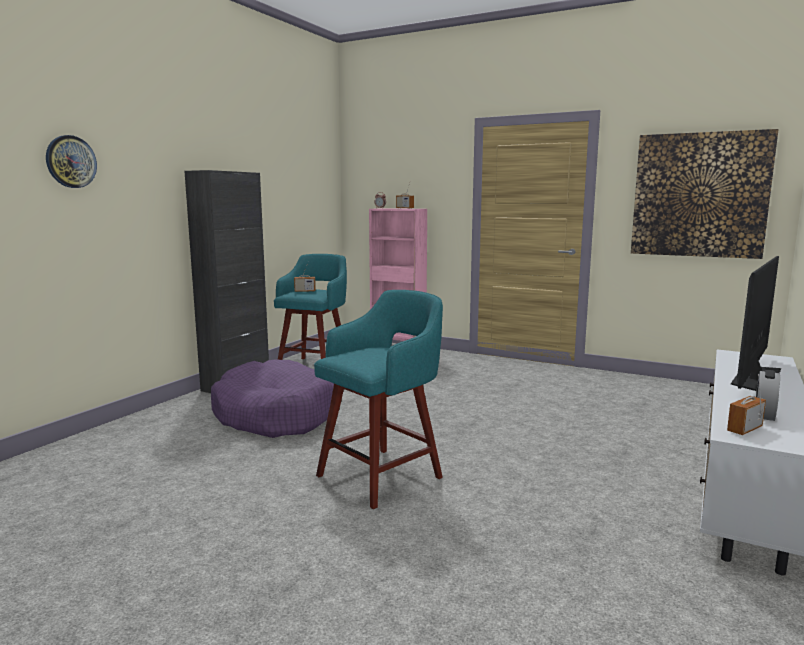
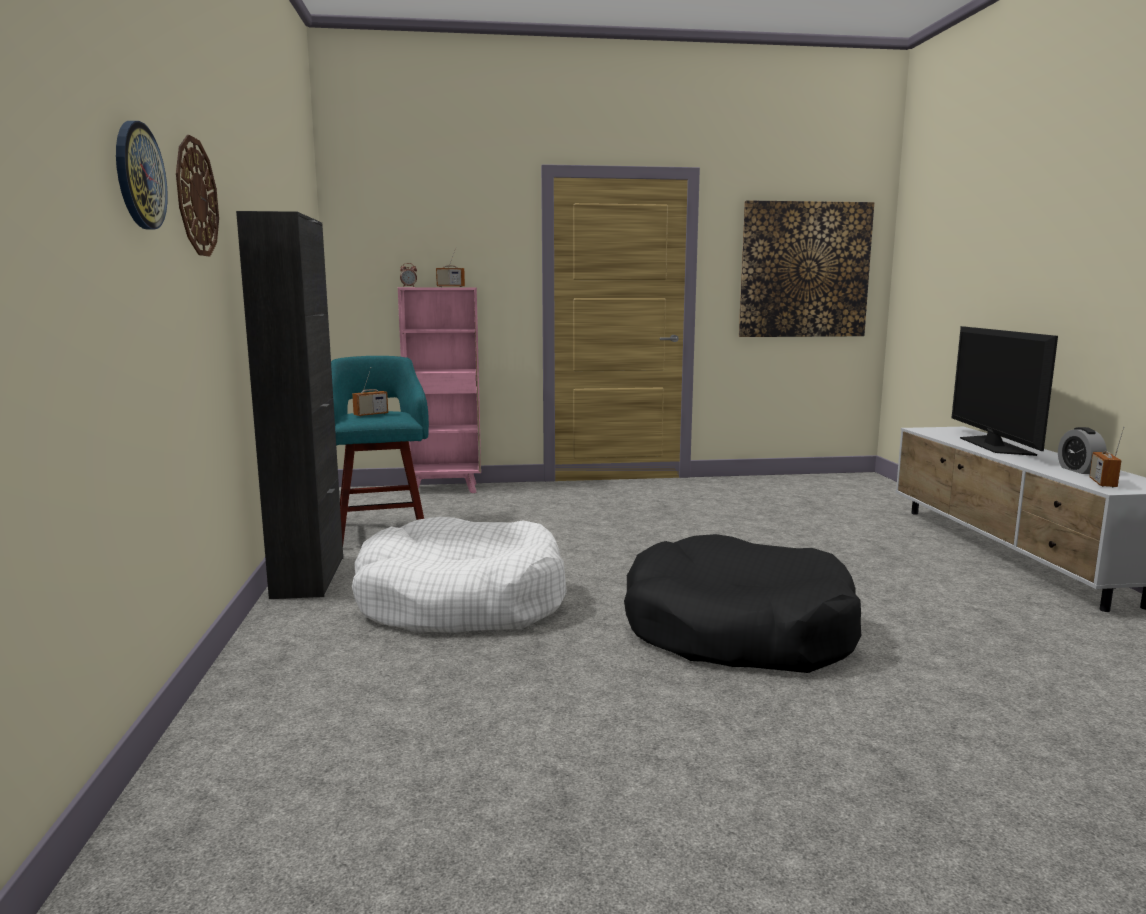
camera: 35 degrees left, 0 degrees up
purple dog bed [211,359,334,438] -> white dog bed [352,517,567,633]
turquoise stool [314,290,443,509] -> black dog bed [624,534,861,673]
none -> wall clock [176,135,219,256]

